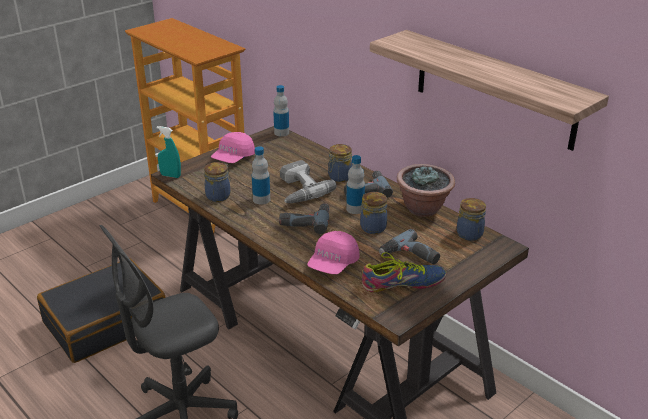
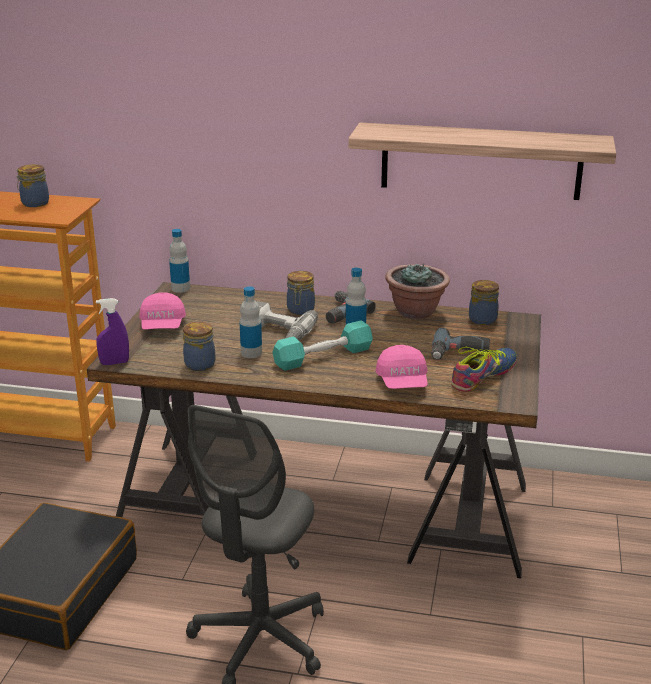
camera: 35 degrees left, 5 degrees down
turquoise spray bottle [156,126,181,178] -> purple spray bottle [96,298,129,365]
power drill [279,203,330,234] -> turquoise dumbbell [272,320,373,371]
jar [360,192,387,234] -> jar moved to [16,164,49,207]

